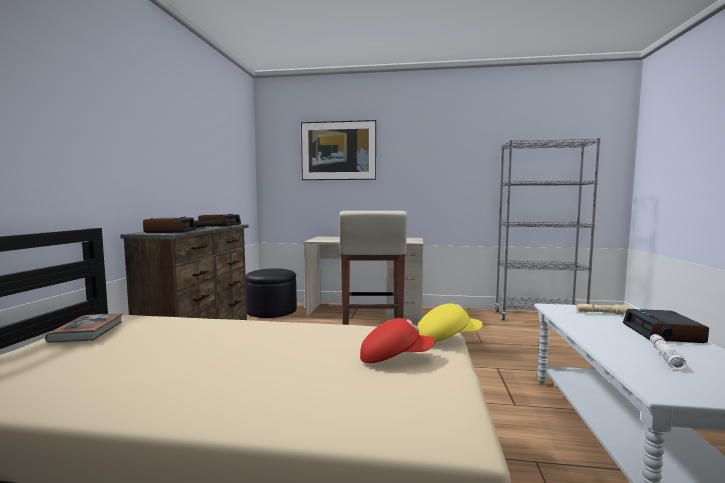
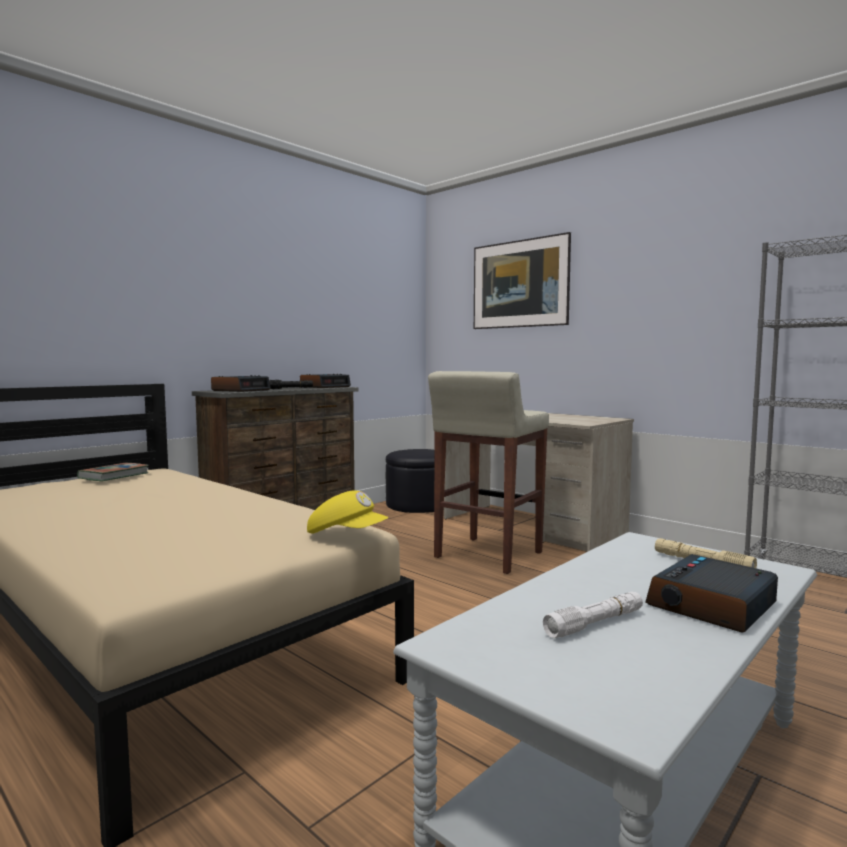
camera: 35 degrees right, 0 degrees up
red cap [360,318,435,363] -> none

